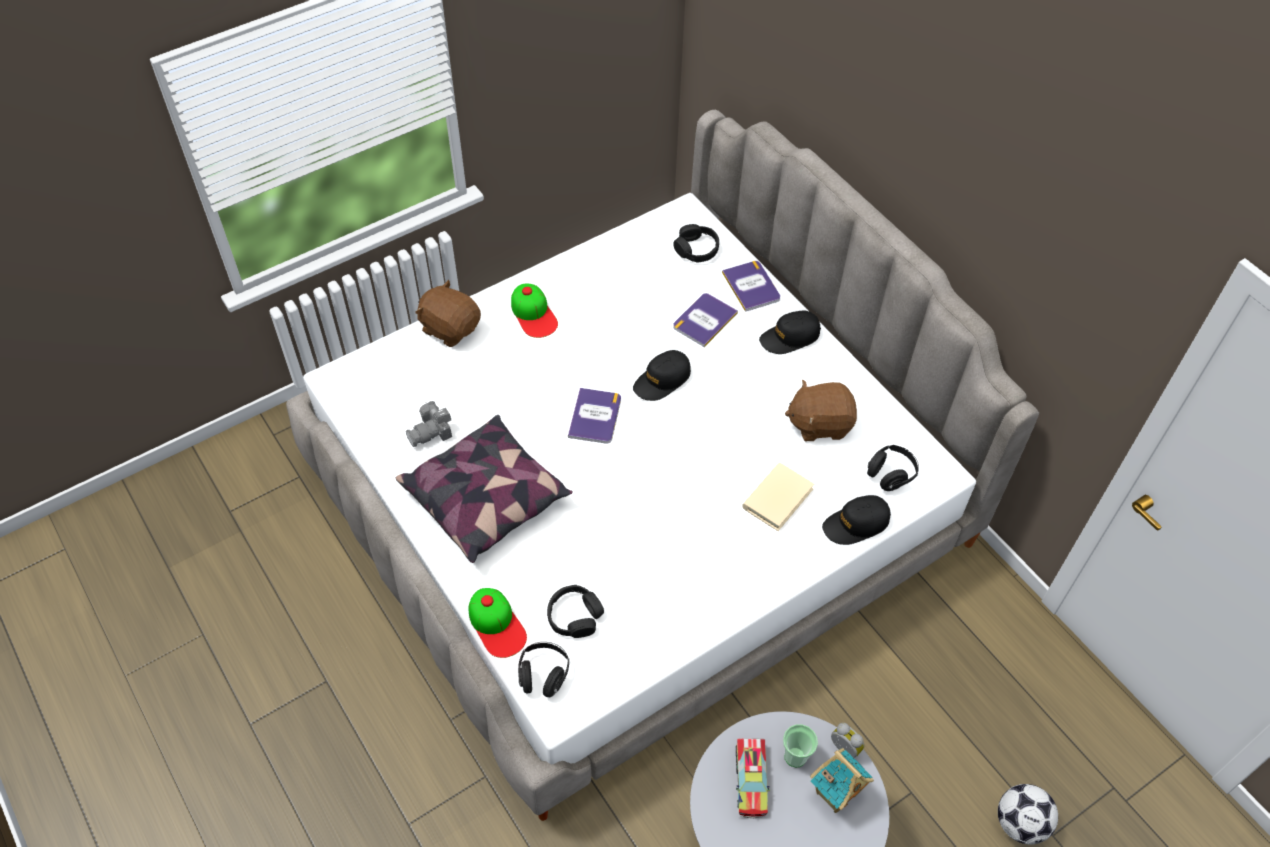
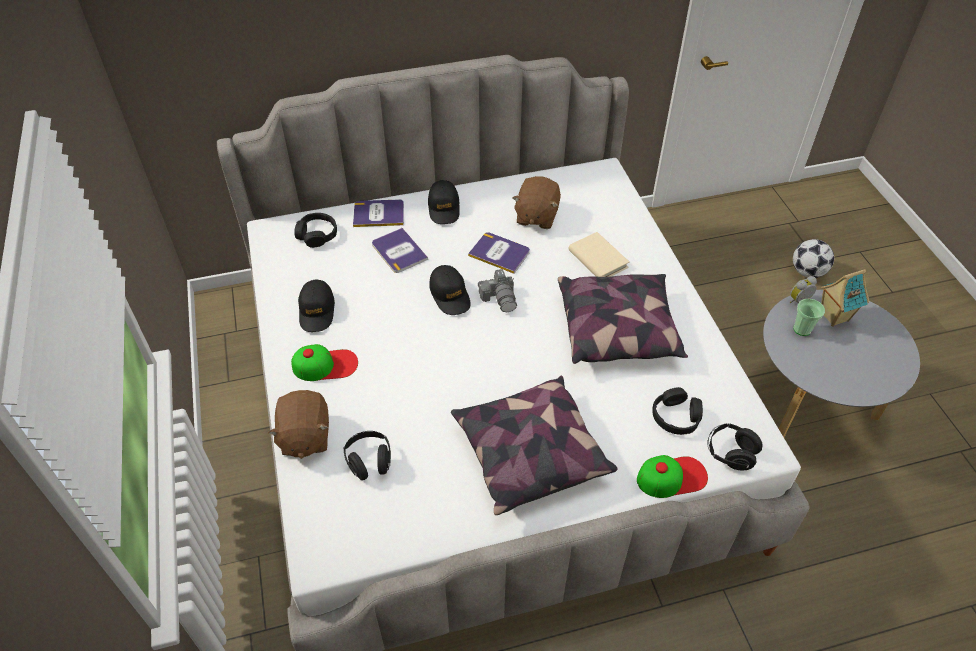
camera: 70 degrees left, 5 degrees down
camera [406,401,452,447] -> camera moved to [478,269,517,312]
brown plush toy [415,280,481,347] -> brown plush toy turned 60 degrees counterclockwise [268,390,329,459]
book [568,388,621,444] -> book moved to [468,232,530,274]
toy truck [736,738,770,818] -> none
black cap [822,495,891,545] -> black cap moved to [298,279,335,332]
black headphones [867,445,919,491] -> black headphones moved to [344,431,391,480]
none -> pillow [558,274,688,364]

